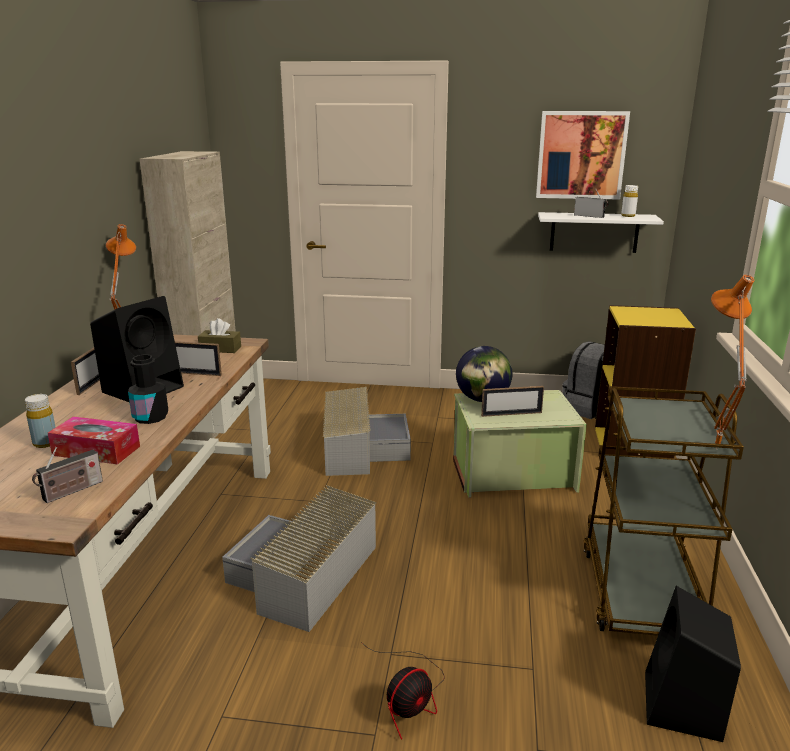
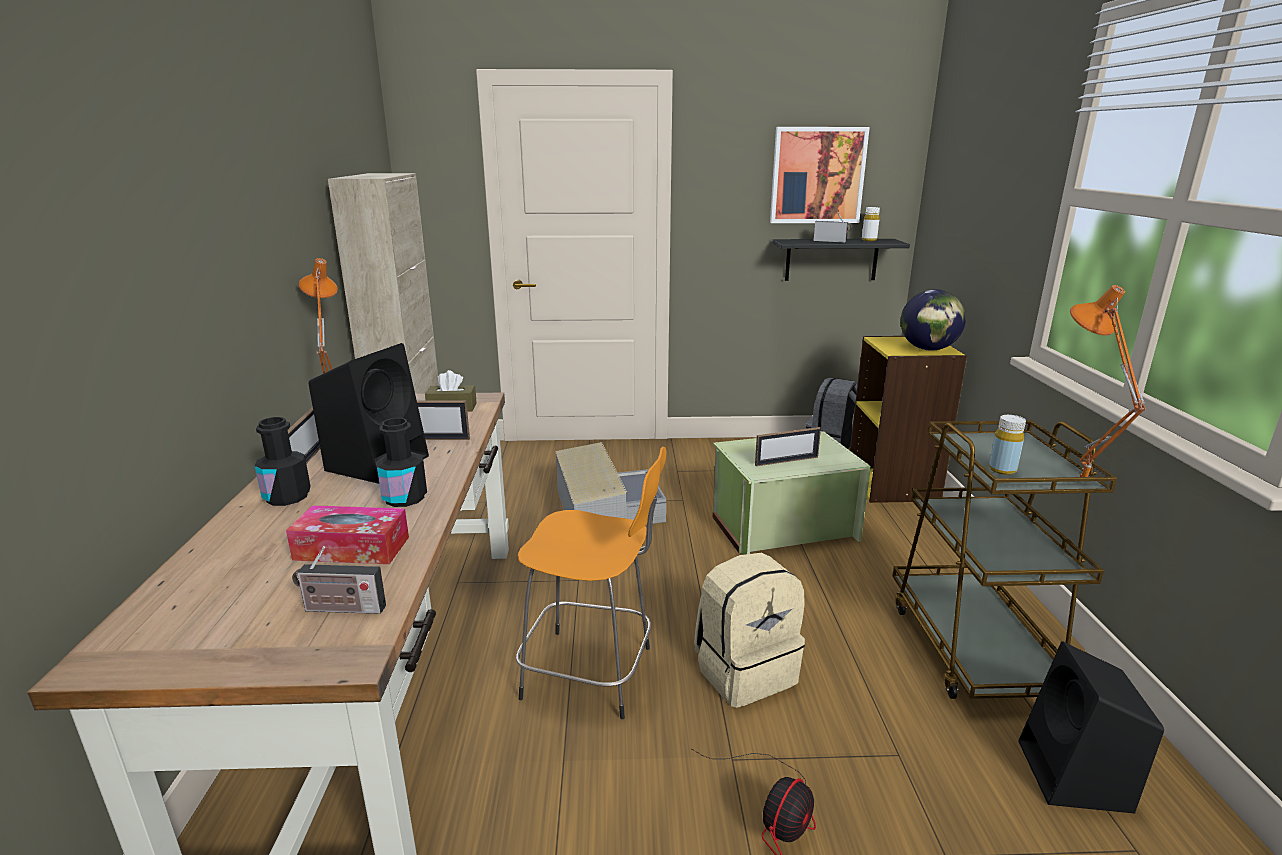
camera: 10 degrees left, 0 degrees up
yellow bottle [25,394,56,448] -> yellow bottle moved to [989,415,1026,475]
radio [32,447,103,503] -> radio turned 60 degrees clockwise [292,546,386,614]
grey storage box [222,485,376,632] -> orange stool [516,447,666,719]
globe [456,346,512,402] -> globe moved to [901,289,966,351]
white shelf [538,212,664,253] -> black shelf [772,239,910,281]
none -> black bottle [255,417,310,506]
none -> beige backpack [694,553,805,708]

